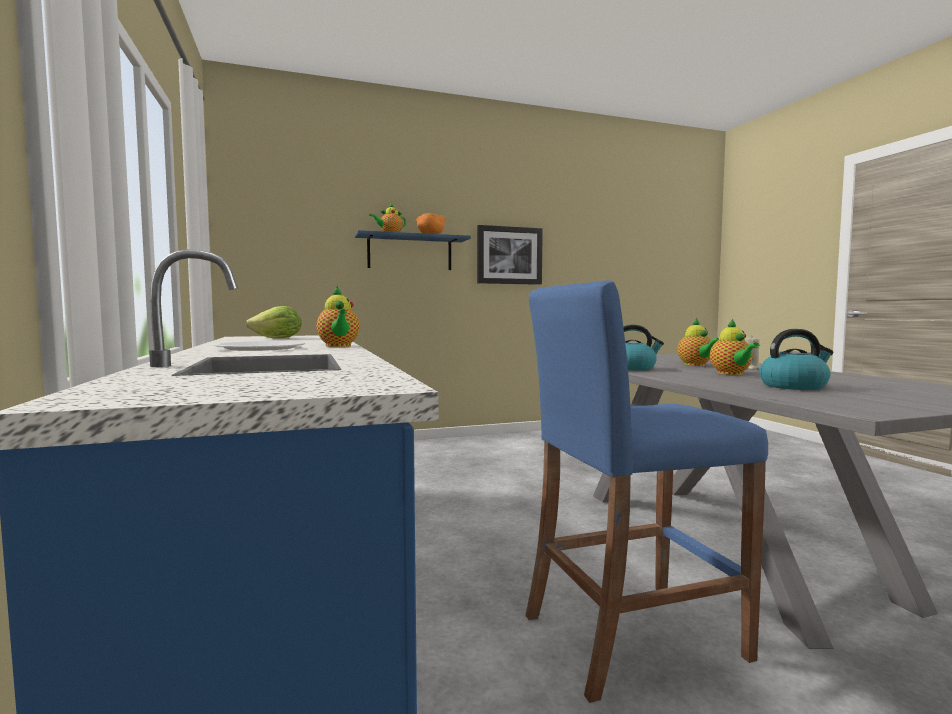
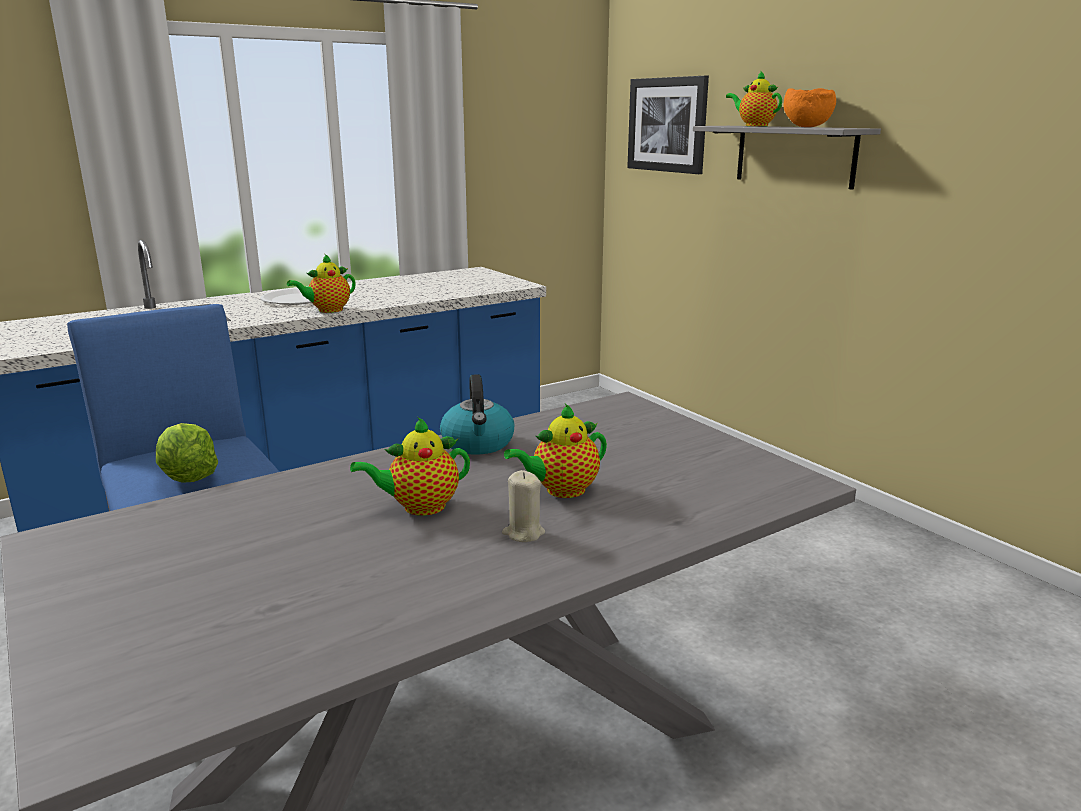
camera: 75 degrees right, 15 degrees up
lettuce [246,306,301,339] -> lettuce moved to [156,423,218,483]
blue shelf [355,230,471,270] -> grey shelf [693,126,881,190]
picture [477,225,543,285] -> picture moved to [627,76,709,174]
kettle [759,329,834,390] -> none

